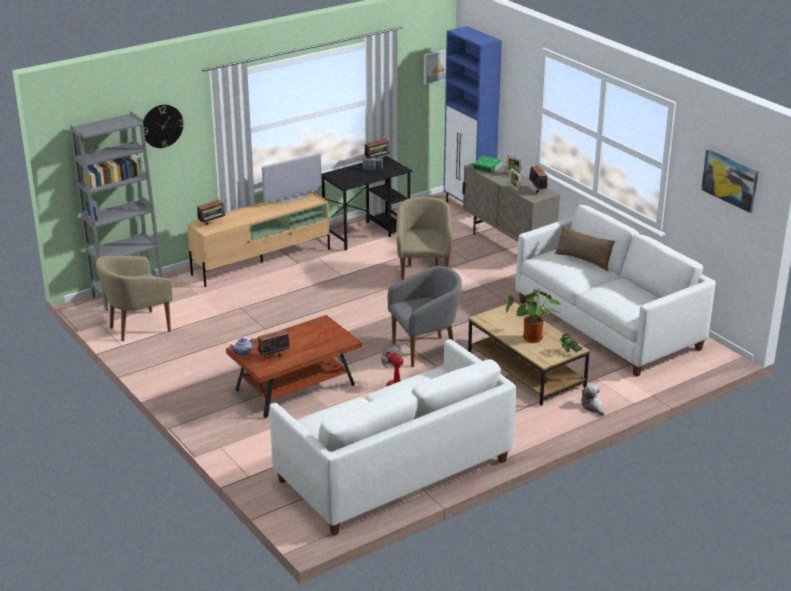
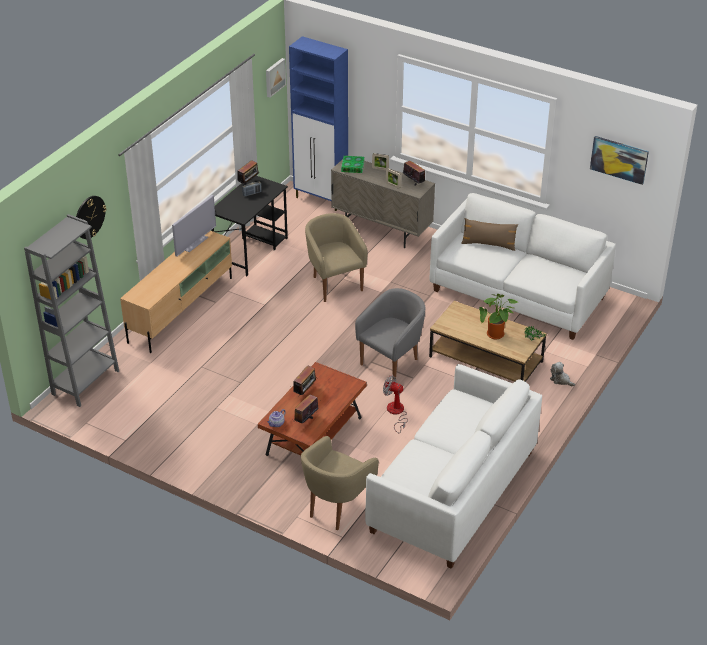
camera: 25 degrees left, 10 degrees up
beige armchair [96,256,172,341] -> beige armchair moved to [301,436,379,530]
radio [197,200,225,225] -> radio moved to [293,365,316,397]

